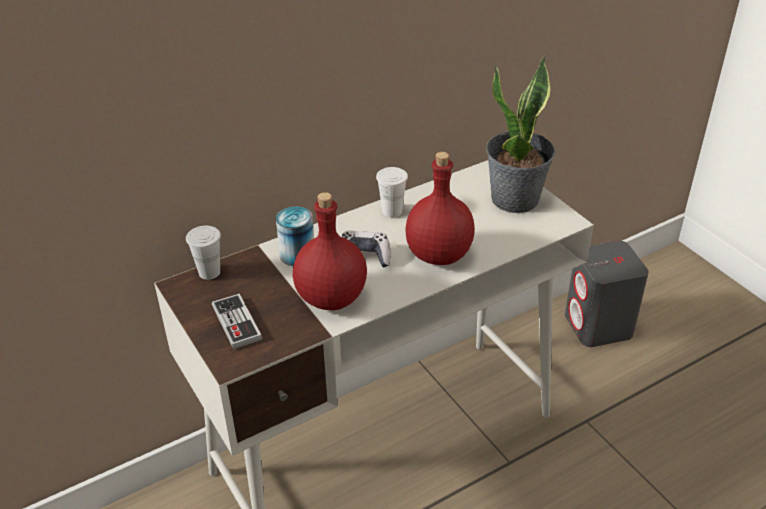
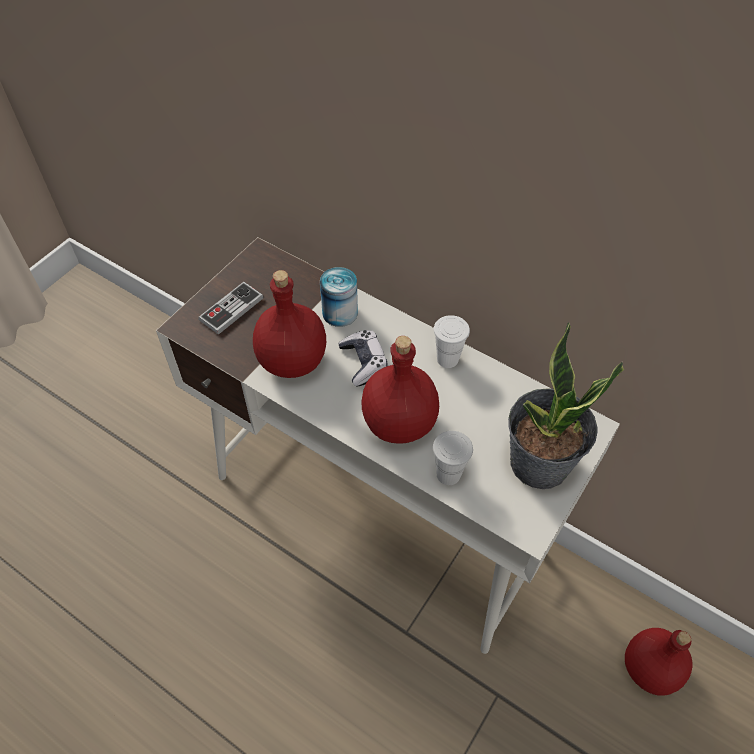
camera: 65 degrees right, 15 degrees up
white cup [186,226,221,280] -> white cup moved to [433,431,473,485]
grey speaker [565,240,649,347] -> red bottle [625,628,693,696]

